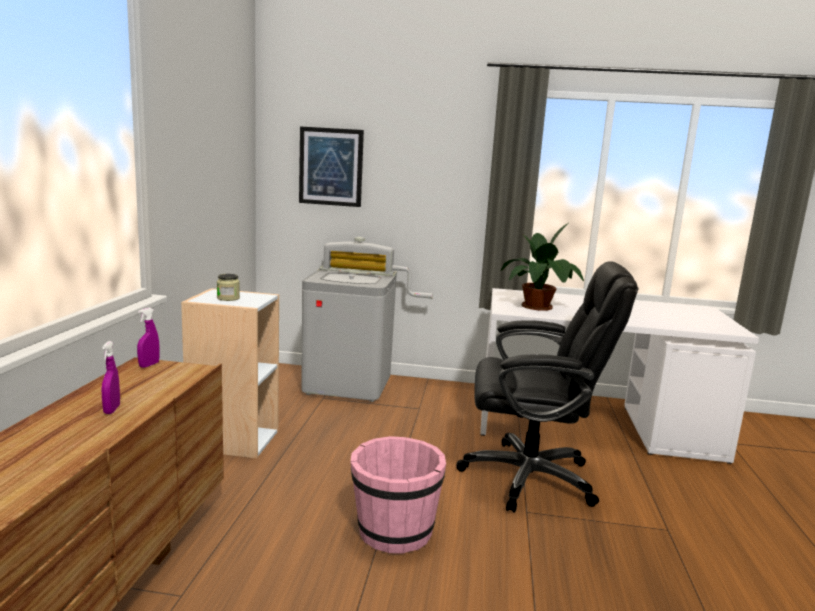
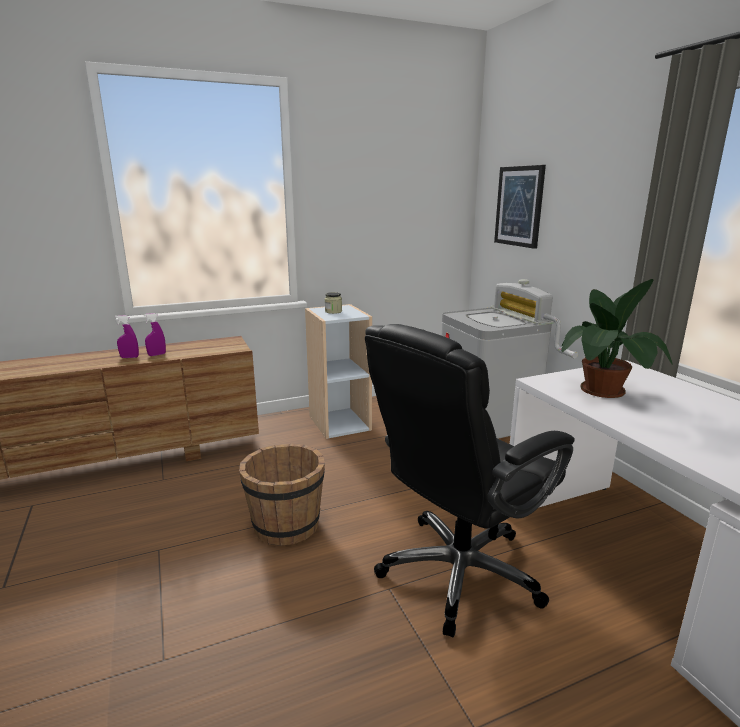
camera: 60 degrees right, 5 degrees up
purple spray bottle [137,308,160,368] -> purple spray bottle moved to [115,315,139,358]
pink bucket [350,436,446,554] -> brown bucket [239,443,325,546]
black office chair [456,261,639,513] -> black office chair turned 75 degrees clockwise [365,324,575,637]

